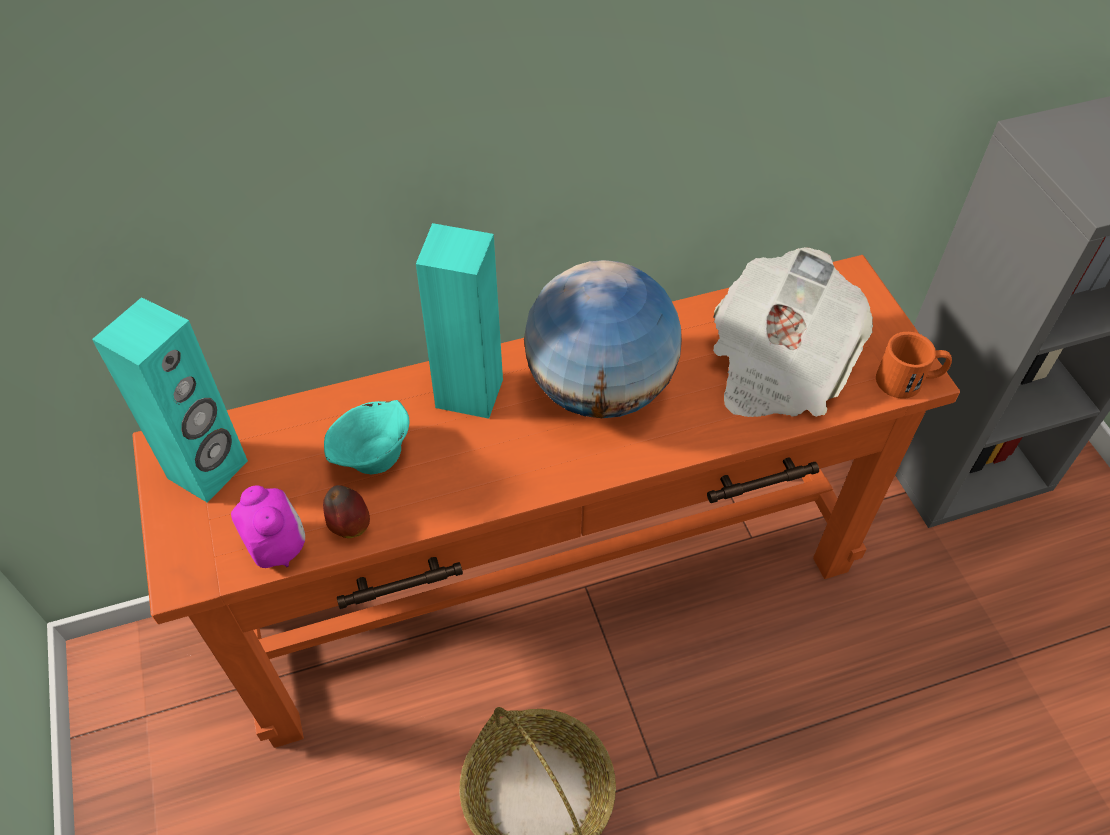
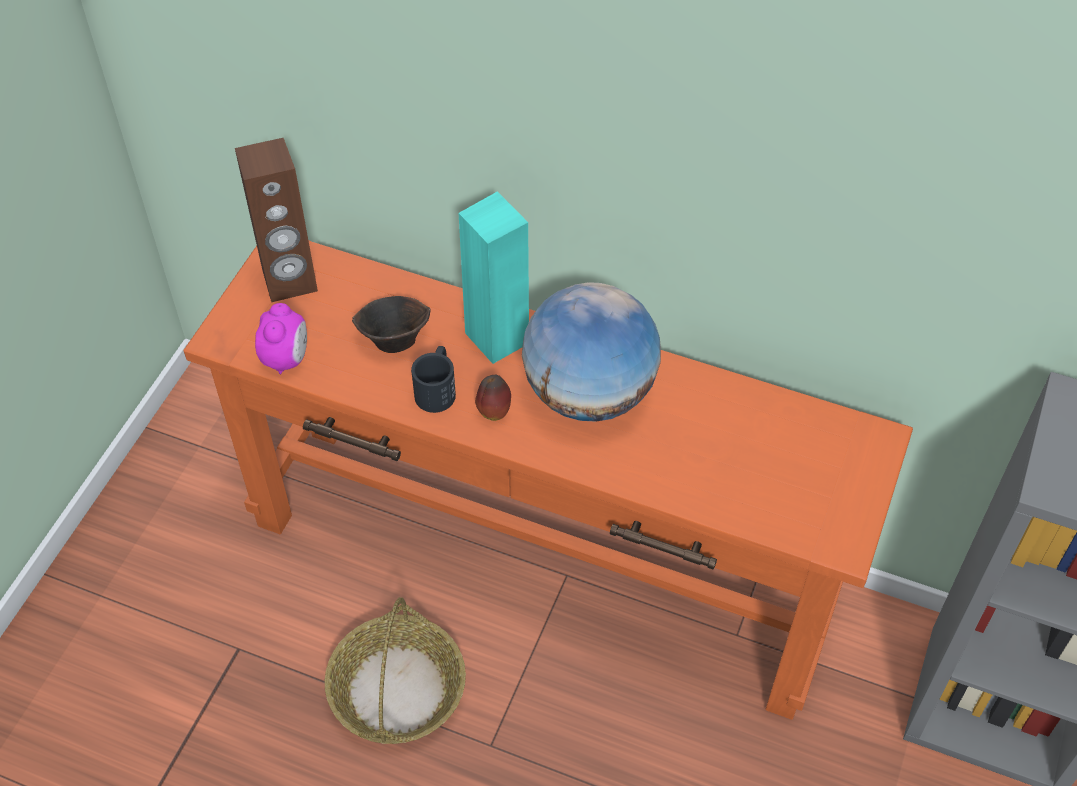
camera: 40 degrees right, 0 degrees up
turquoise speaker [92,297,248,503] -> brown speaker [235,138,318,302]
apple [323,485,370,538] -> apple moved to [475,375,511,421]
turquoise bowl [324,400,410,474] -> brown bowl [352,296,431,353]
newspaper [713,247,873,417] -> none
orange mug [876,332,952,399] -> none
none -> black mug [411,346,456,413]

